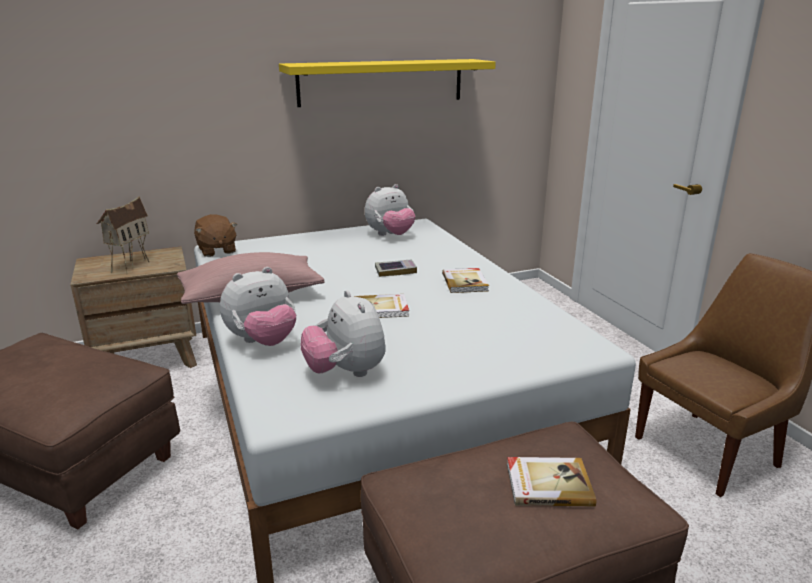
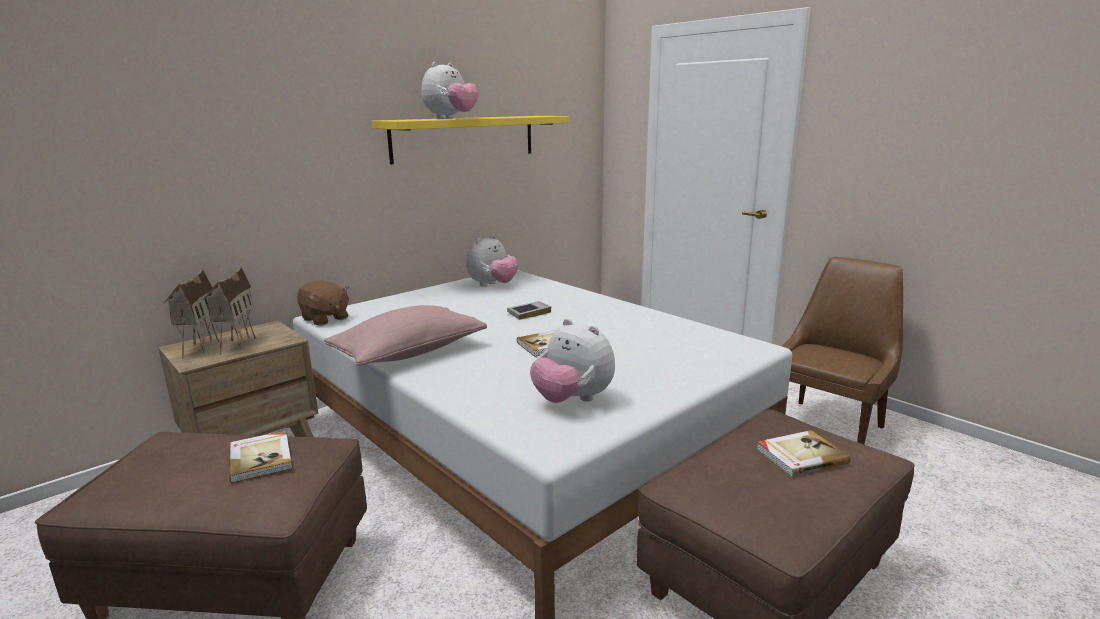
camera: 20 degrees left, 5 degrees down
plush toy [220,267,296,346] -> plush toy moved to [422,62,479,119]
book [442,268,489,293] -> book moved to [229,430,292,483]
none -> toy house [164,269,220,359]

